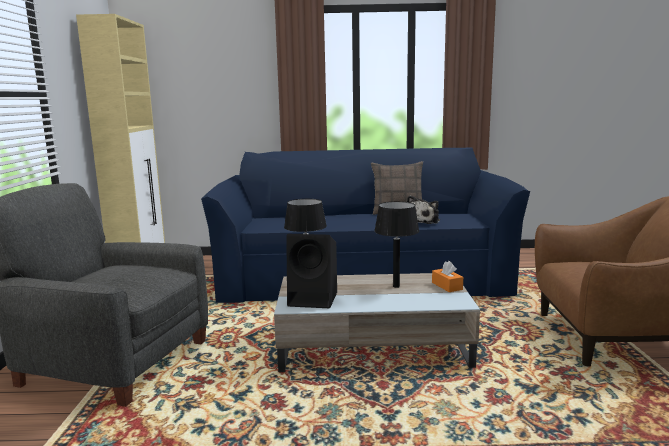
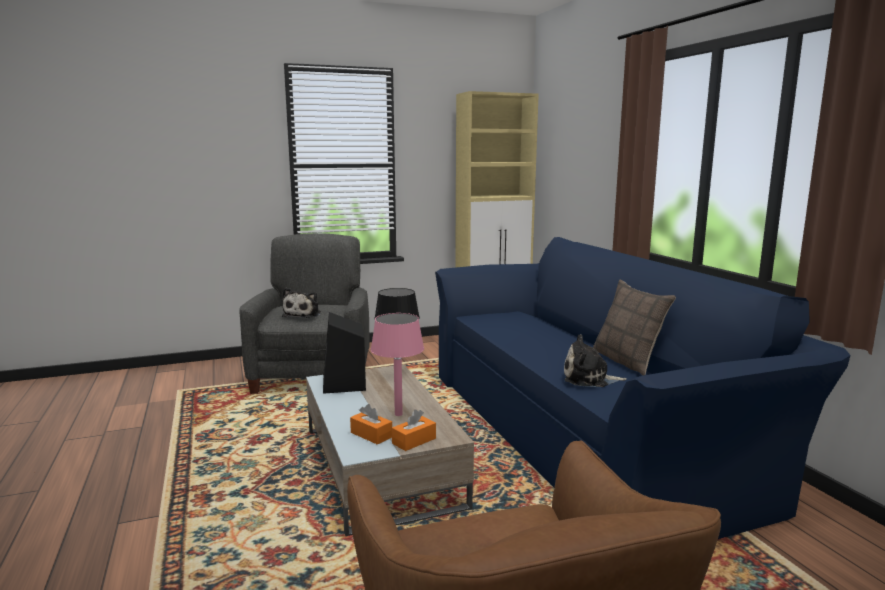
camera: 70 degrees right, 0 degrees up
black table lamp [374,201,419,288] -> pink table lamp [371,313,424,416]
none -> plush toy [282,288,321,318]
none -> orange tissue box [350,404,392,445]

